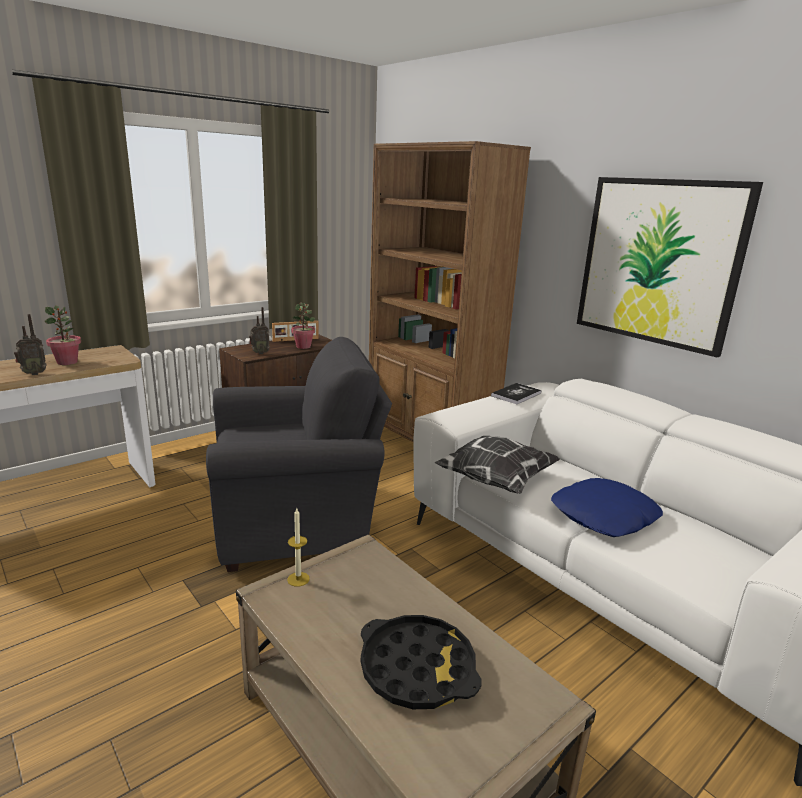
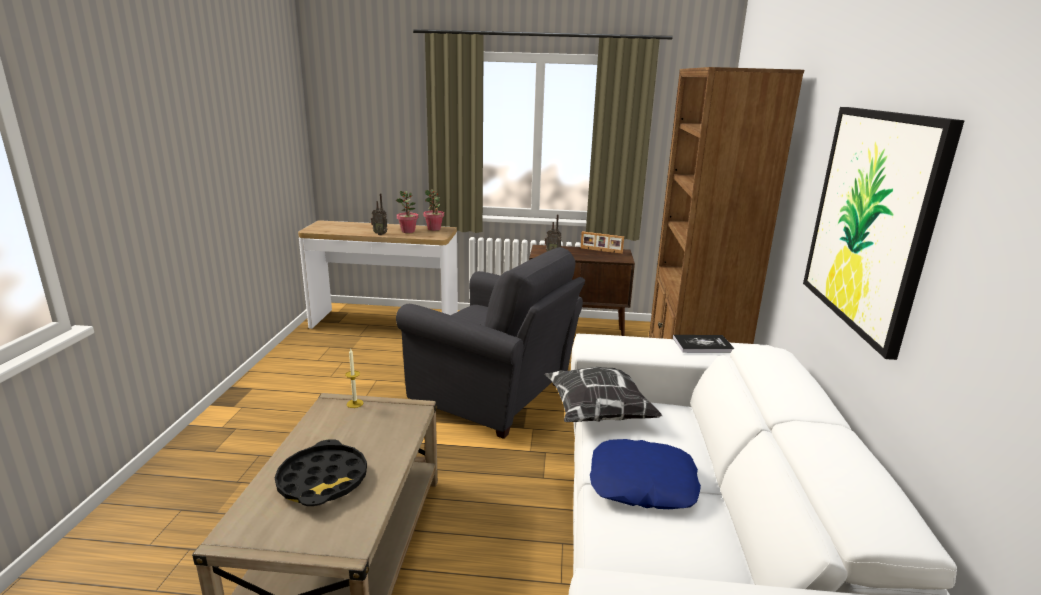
camera: 45 degrees right, 0 degrees up
potted plant [291,303,315,349] -> potted plant moved to [423,189,444,231]

